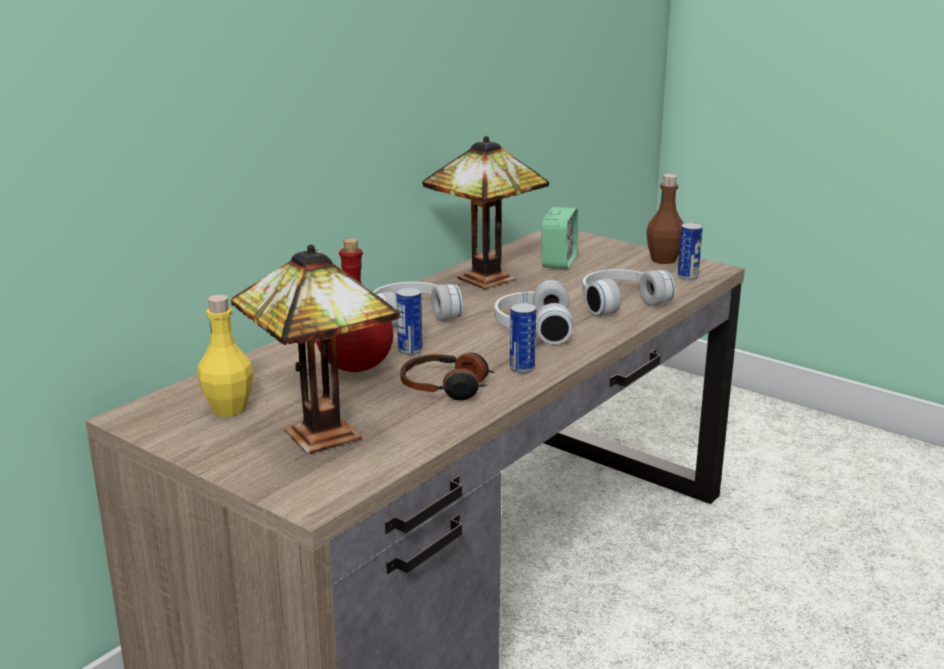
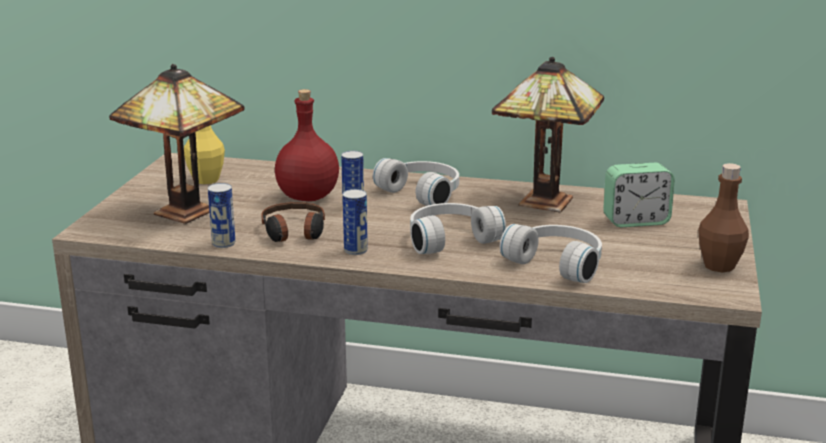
camera: 65 degrees right, 0 degrees up
can [678,222,703,280] -> can moved to [208,183,236,248]

